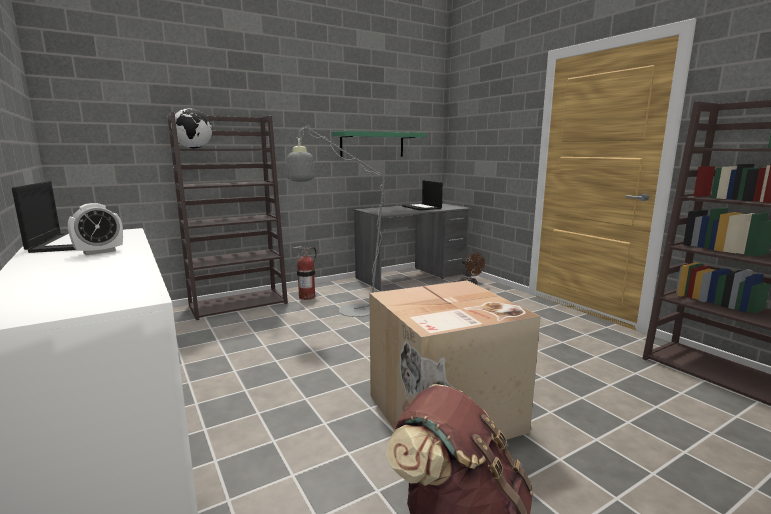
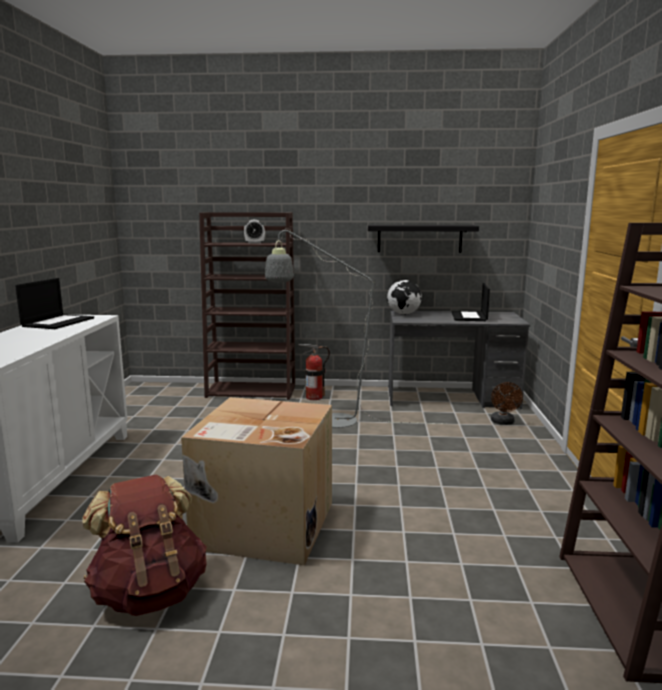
camera: 35 degrees right, 0 degrees up
alarm clock [68,203,123,255] -> alarm clock moved to [244,220,265,243]
globe [171,108,212,148] -> globe moved to [387,280,422,315]
green shelf [331,131,426,157] -> black shelf [368,225,479,253]

